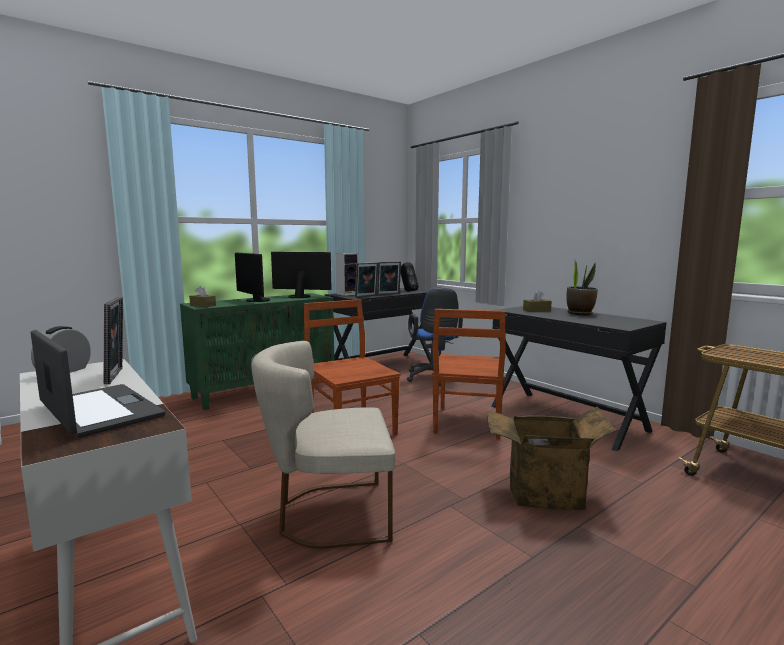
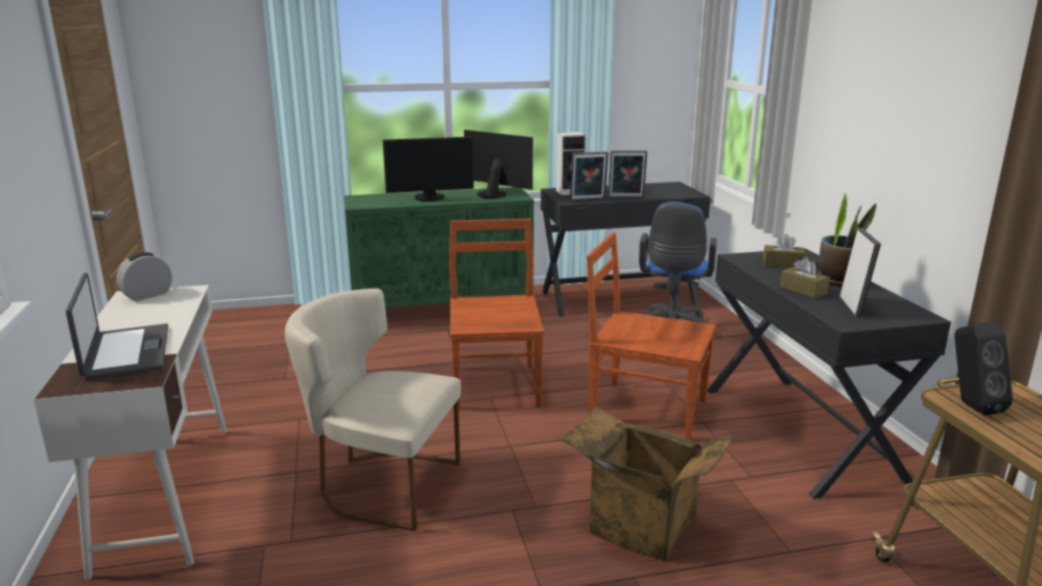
camera: 25 degrees right, 10 degrees up
picture frame [104,297,123,384] -> picture frame moved to [839,227,881,318]
brown tissue box [189,286,216,307] -> brown tissue box moved to [780,257,830,298]
monitor [235,252,270,302] -> monitor turned 90 degrees counterclockwise [383,137,474,201]
black speaker [401,262,419,292] -> black speaker moved to [955,322,1013,416]
brown chair [432,309,506,439] -> brown chair turned 75 degrees clockwise [587,232,716,441]

